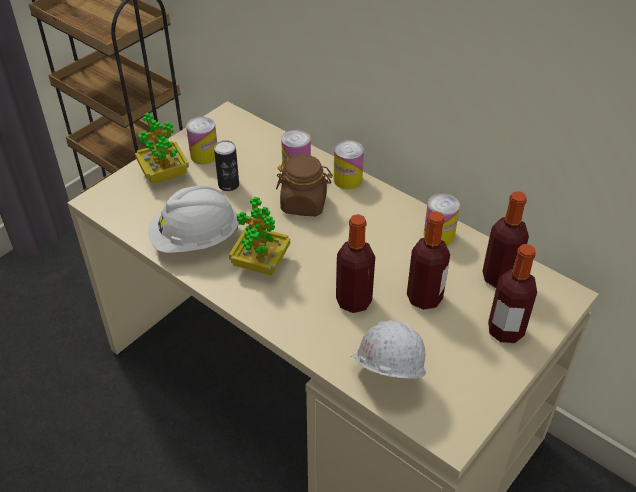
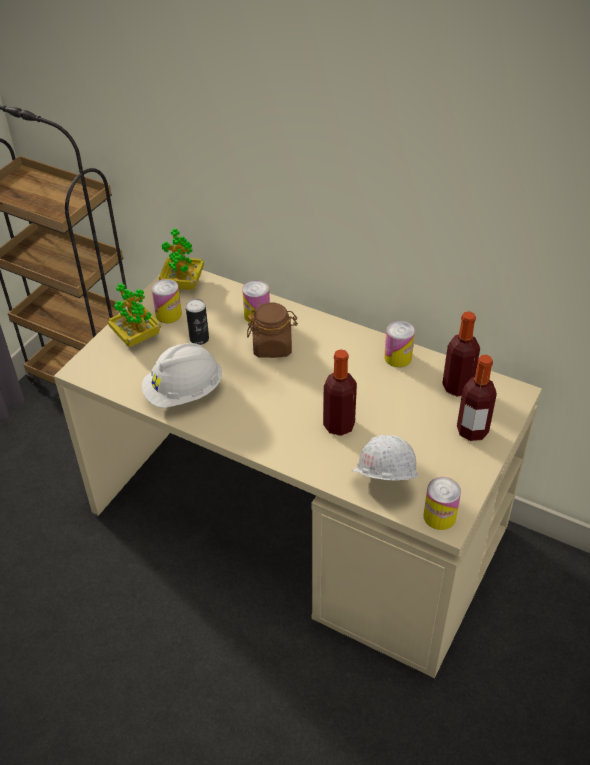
camera: 10 degrees left, 0 degrees up
potted plant [229,197,290,276] -> potted plant moved to [159,228,204,290]
can [334,140,364,189] -> can moved to [424,477,461,530]
bottle [407,211,450,310] -> none

